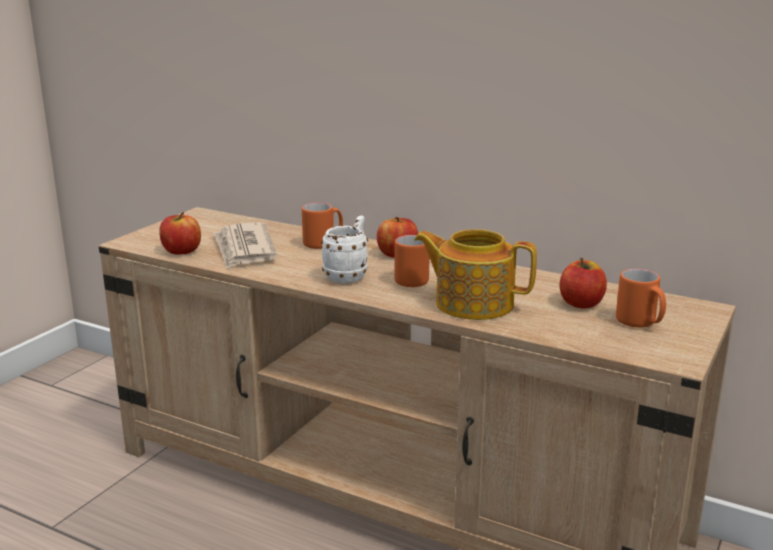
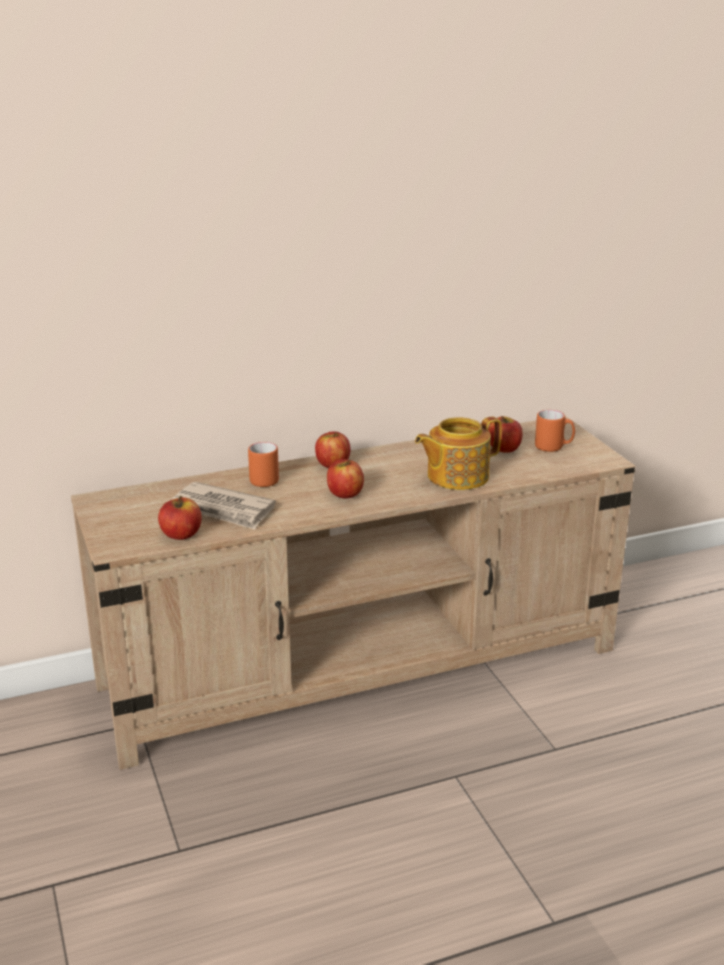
camera: 50 degrees left, 5 degrees up
white mug [321,215,368,283] -> apple [327,459,364,498]
orange mug [394,235,429,287] -> none

